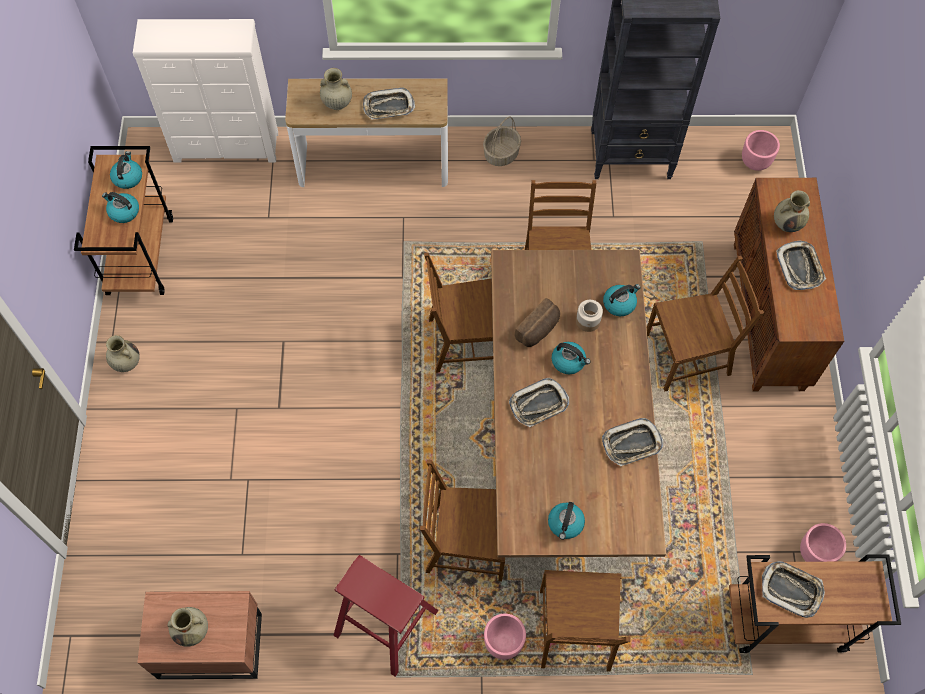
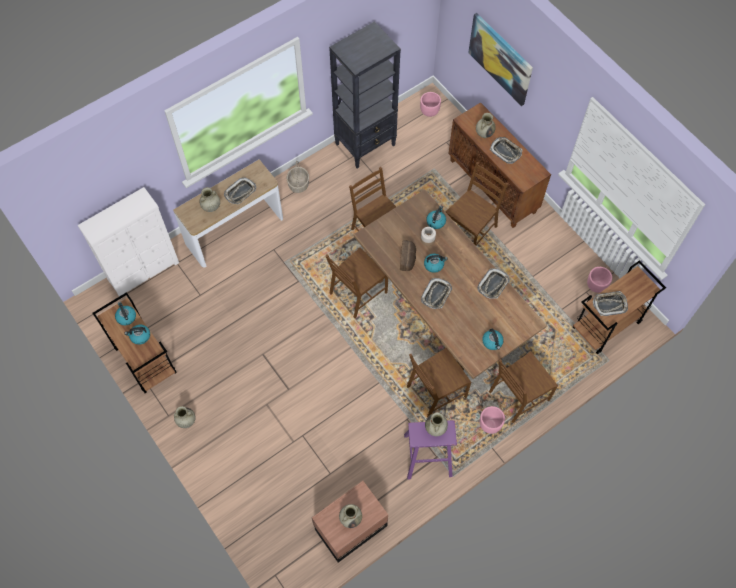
camera: 35 degrees left, 0 degrees up
red stool [333,555,438,677] -> purple stool [404,420,457,479]
brown chair [540,570,631,672] -> brown chair turned 90 degrees clockwise [489,351,558,423]
none -> beige vase [425,412,448,436]
none -> picture [468,13,533,106]

